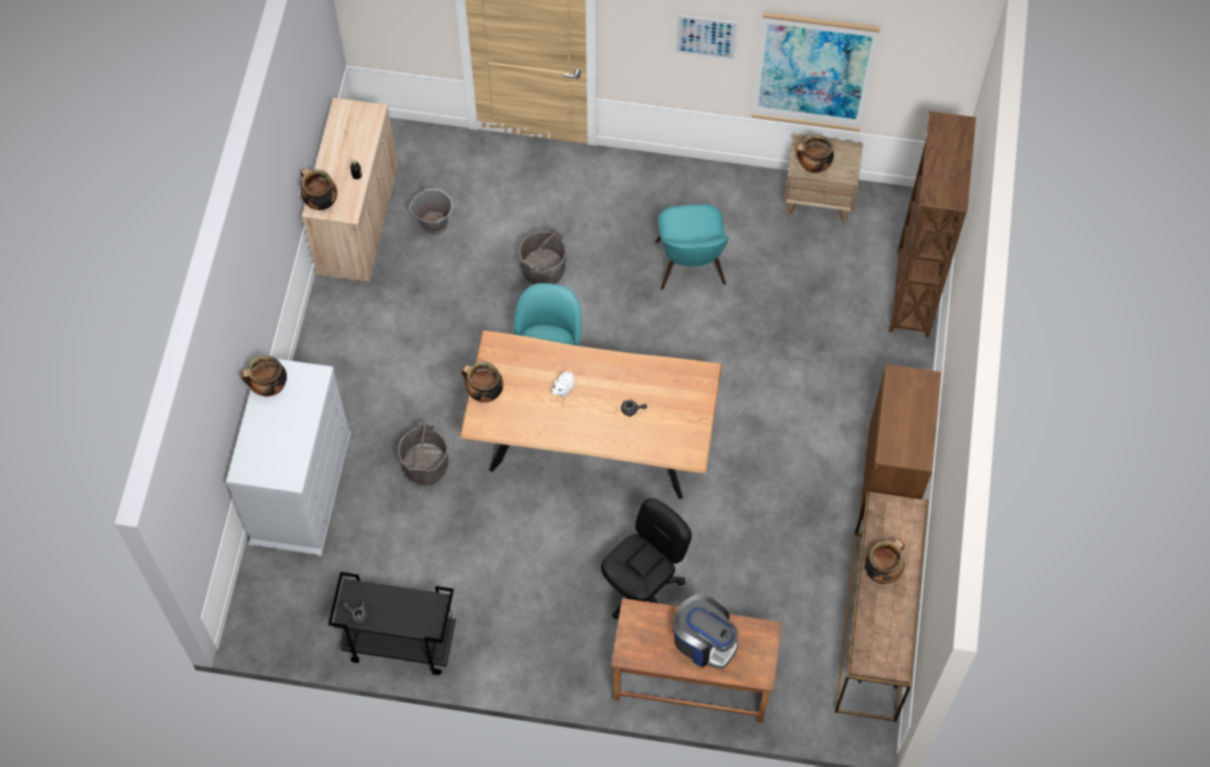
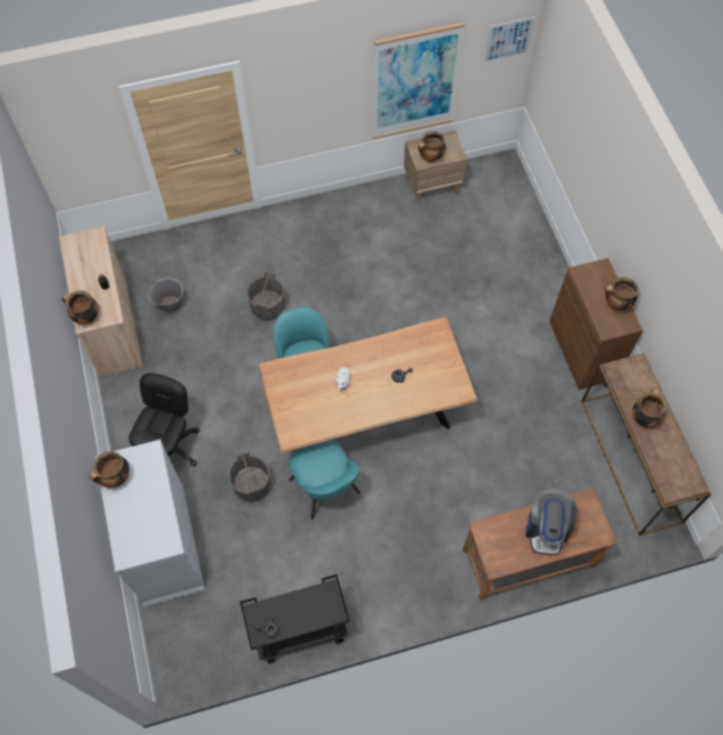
camera: 25 degrees left, 0 degrees up
cooking pot [461,361,503,403] -> cooking pot moved to [605,277,639,311]
black office chair [601,498,692,619] -> black office chair moved to [129,373,200,467]
turquoise chair [655,204,729,290] -> turquoise chair moved to [289,439,361,520]
coffee machine [673,594,739,669] -> coffee machine turned 90 degrees clockwise [526,489,577,556]
picture [675,15,738,60] -> picture moved to [484,17,536,63]
brown bookcase [889,111,976,337] -> none

